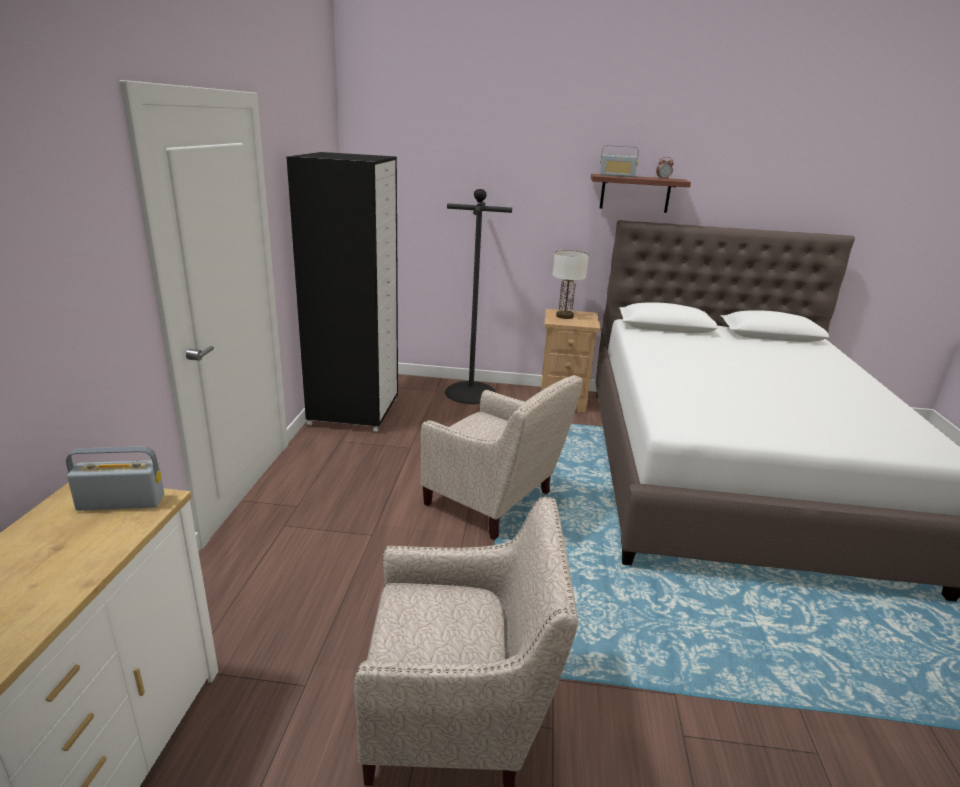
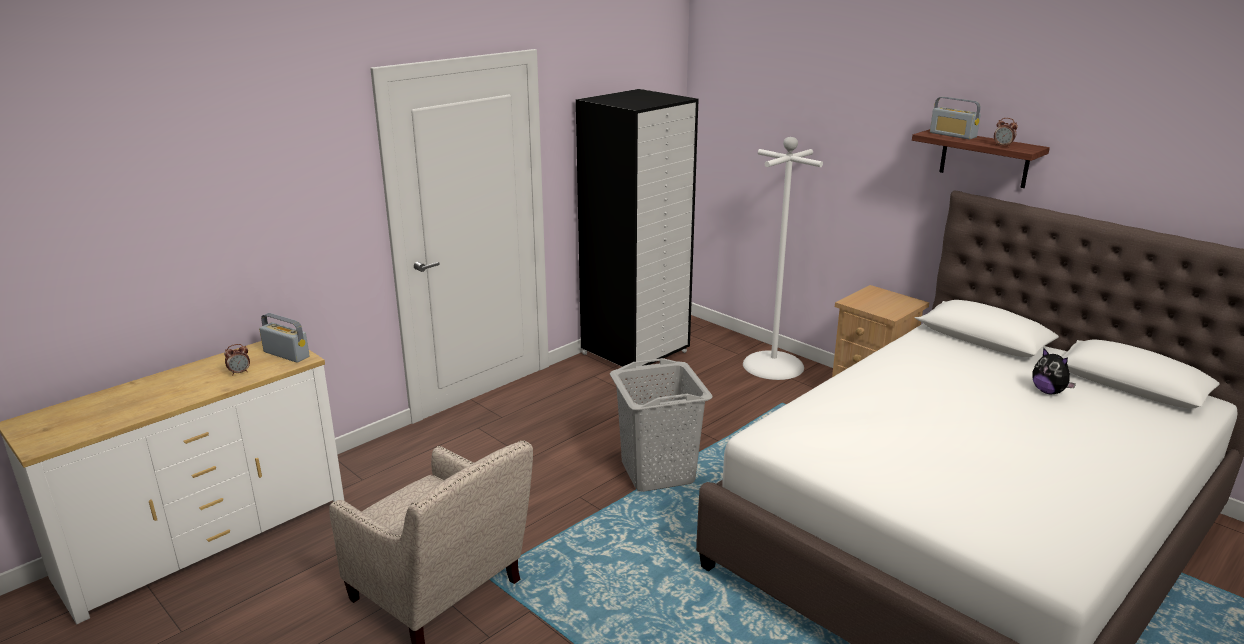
camera: 40 degrees right, 0 degrees up
beige armchair [421,375,583,540] -> grey laundry basket [610,358,712,492]
black clothes rack [445,189,512,404] -> white clothes rack [743,137,823,380]
table lamp [552,250,589,319] -> none
none -> alarm clock [224,344,250,374]
none -> plush toy [1032,347,1076,395]

